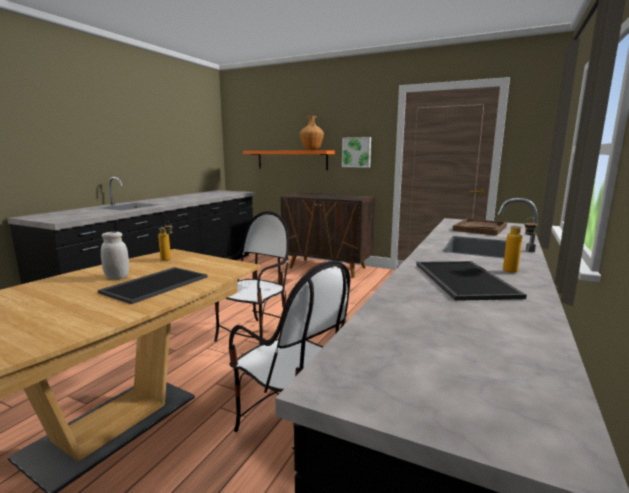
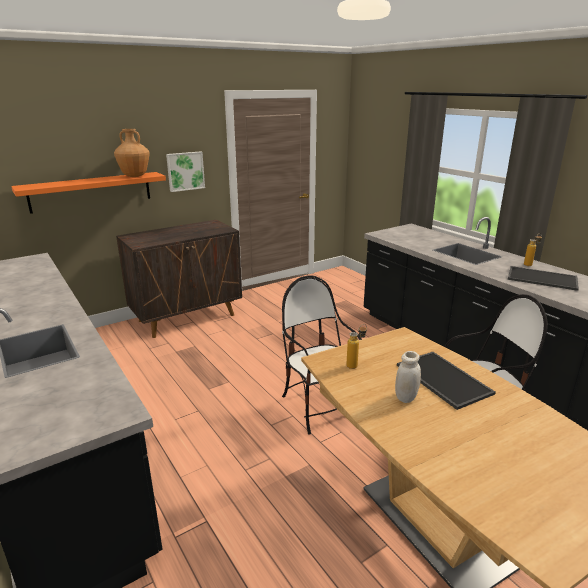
camera: 60 degrees left, 10 degrees up
brown tray [452,218,507,236] -> none

